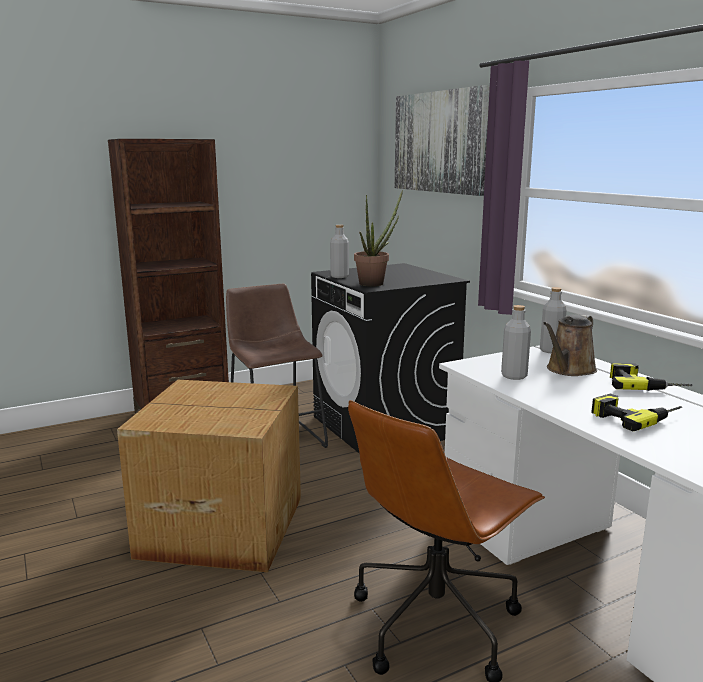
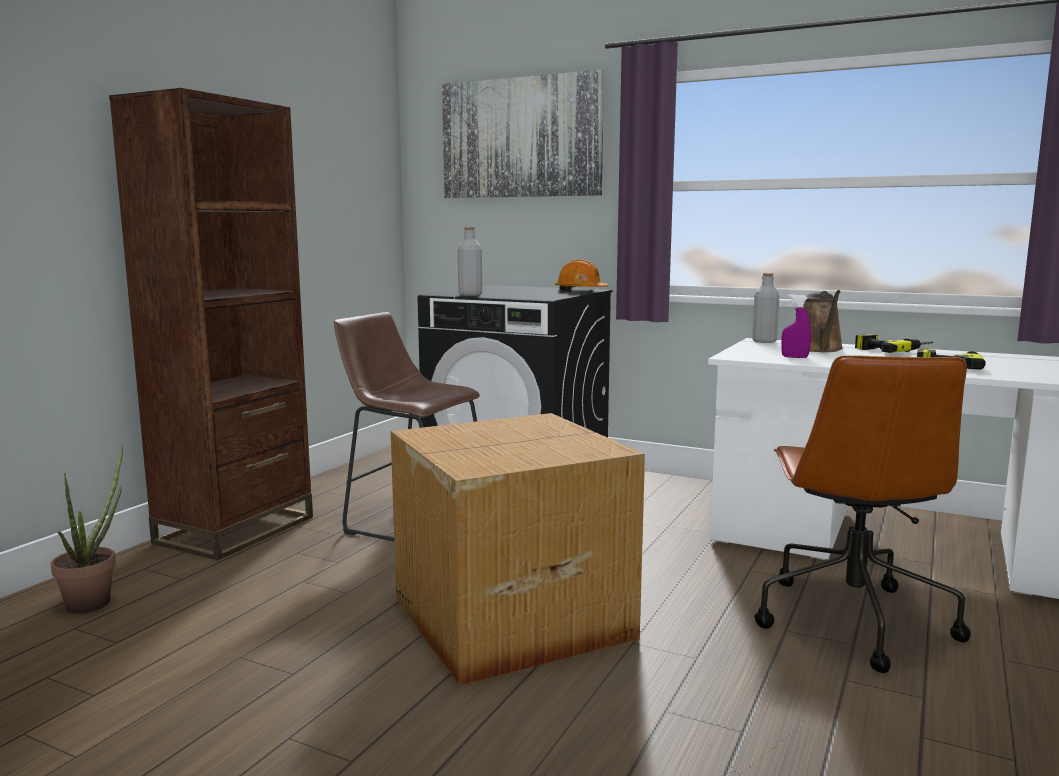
camera: 35 degrees left, 5 degrees down
potted plant [354,190,403,287] -> potted plant moved to [51,445,123,613]
grey bottle [501,305,531,380] -> purple spray bottle [781,294,811,358]
none -> orange hard hat [555,259,609,290]

